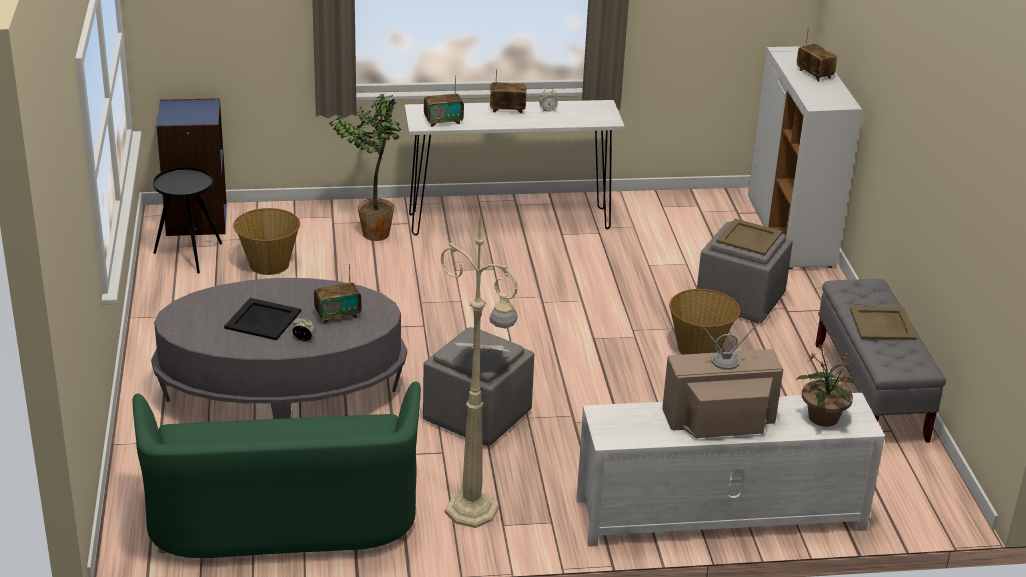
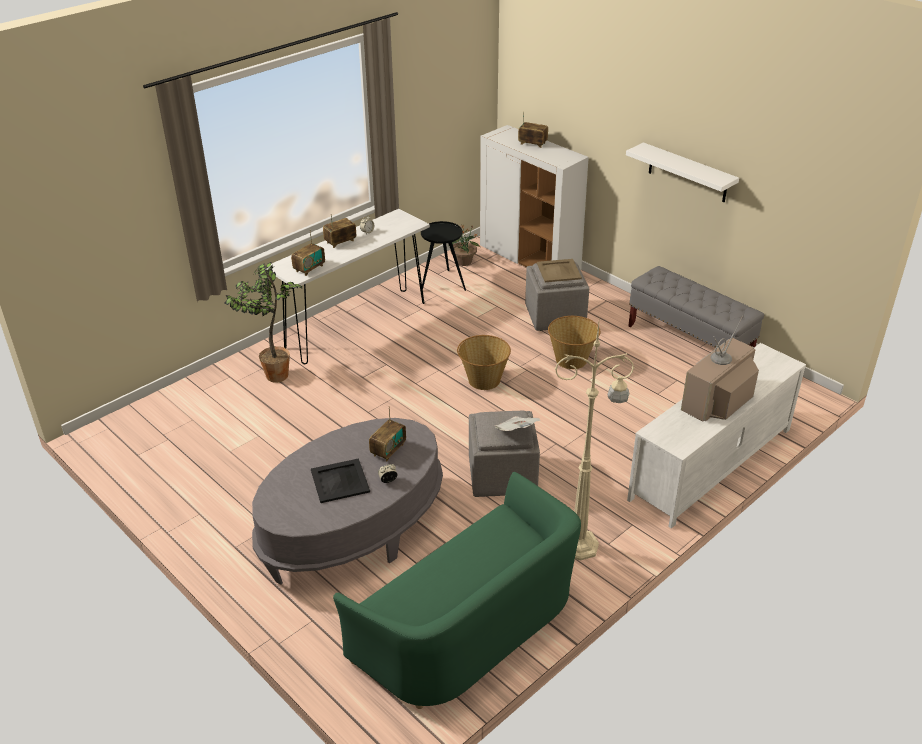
camera: 35 degrees left, 5 degrees up
black side table [153,167,222,274] -> black side table moved to [421,221,466,291]
blue bookcase [156,98,227,236] -> none
basket [233,208,300,275] -> basket moved to [457,335,511,390]
potted plant [796,345,854,427] -> potted plant moved to [448,225,480,266]
beige tray [850,306,917,340] -> none
none -> white shelf [626,142,739,202]

